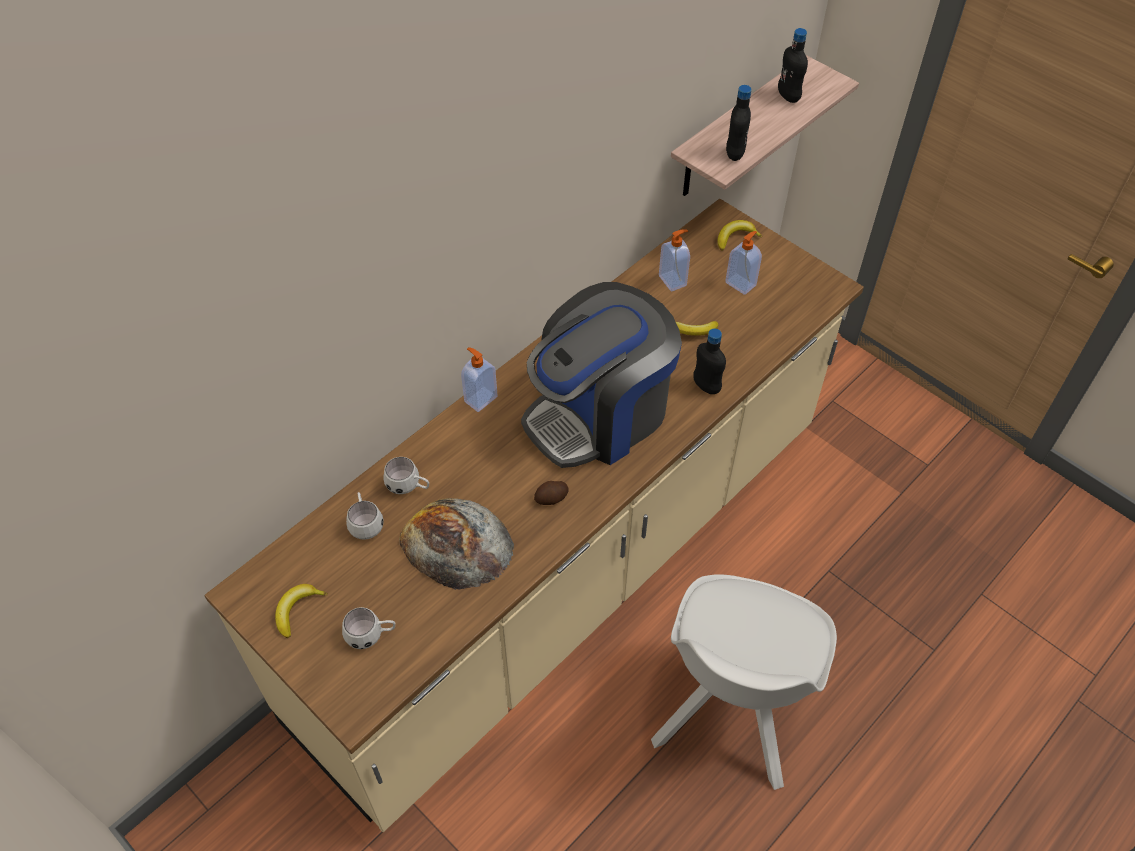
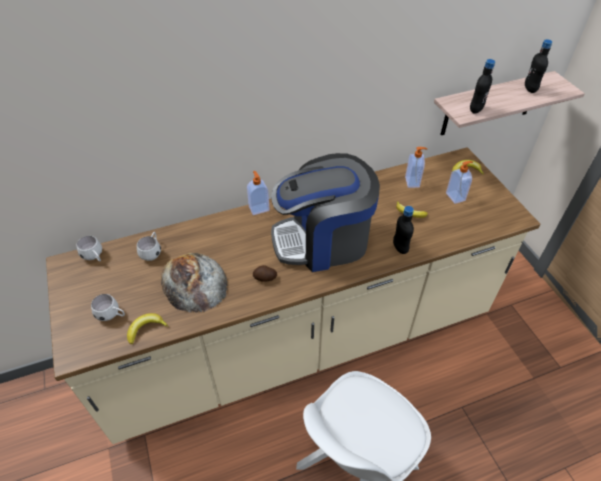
camera: 25 degrees right, 5 degrees down
banana [275,584,328,638] -> banana moved to [127,313,168,344]
white mug [383,457,429,494] -> white mug moved to [77,236,102,262]

